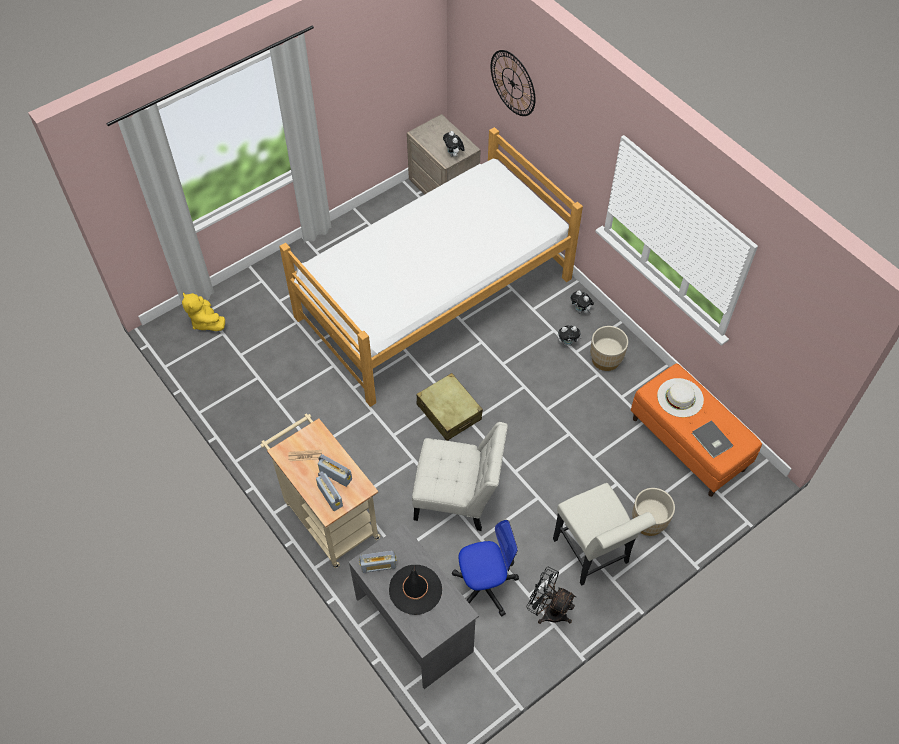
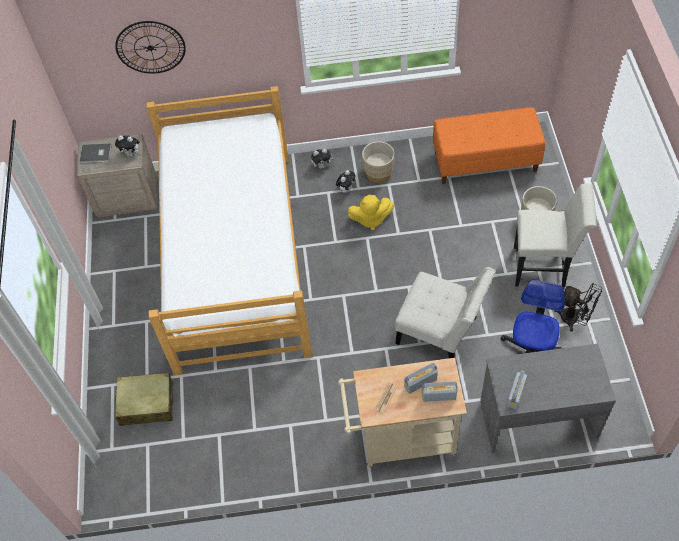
camera: 55 degrees left, 0 degrees up
yellow plush toy [182,292,225,331] -> yellow plush toy moved to [348,195,394,230]
black hat [389,565,442,615] -> none
white chair [412,422,508,531] -> white chair turned 75 degrees clockwise [395,267,495,358]
beige suitcase [417,373,483,441] -> beige suitcase moved to [115,372,173,426]
black fan [526,567,576,624] -> black fan turned 120 degrees counterclockwise [554,283,602,331]
white hat [657,378,704,417] -> none
grey book [692,420,733,458] -> grey book moved to [80,144,112,163]

